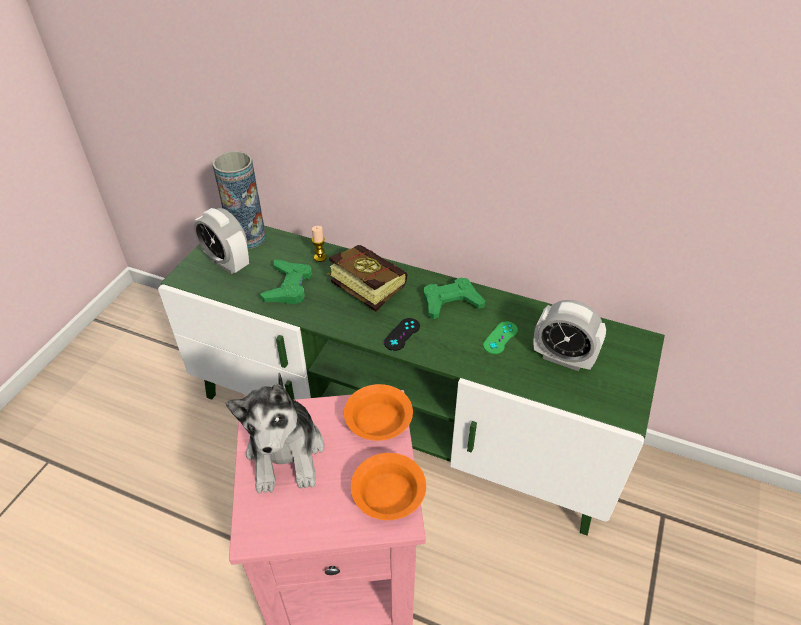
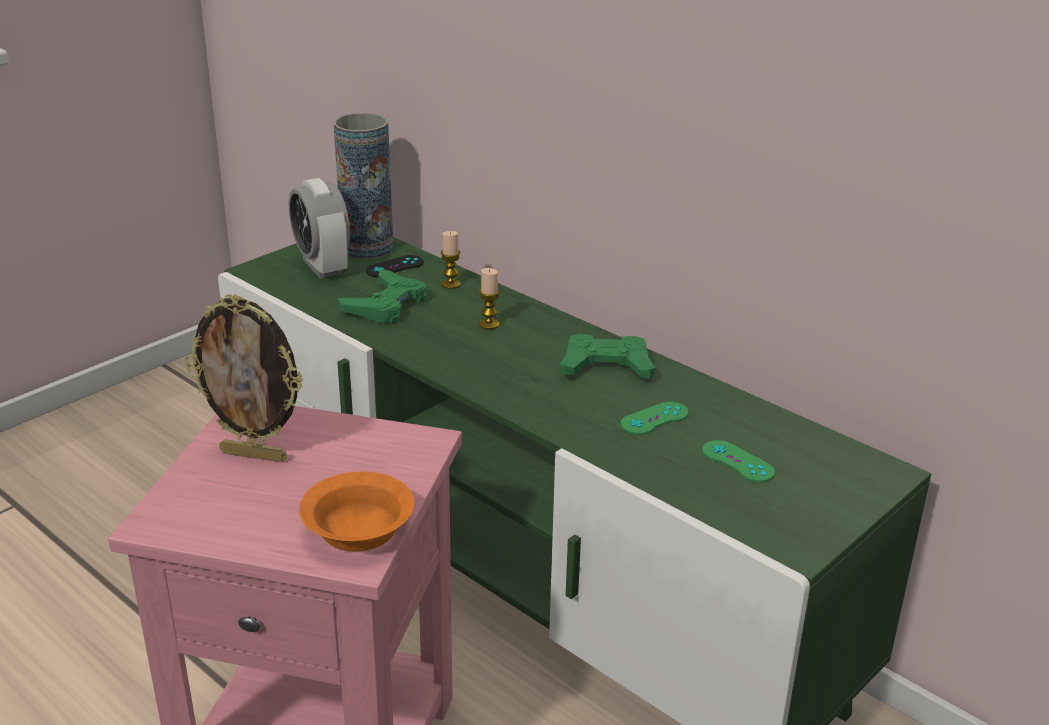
camera: 20 degrees right, 15 degrees down
plush toy [225,373,324,494] -> picture frame [185,294,303,462]
book [327,245,407,312] -> candle [479,268,500,330]
orange bowl [344,384,413,441] -> none
black game controller [384,318,420,351] -> black game controller moved to [366,255,424,277]
alarm clock [533,300,606,371] -> green game controller [702,440,775,483]

